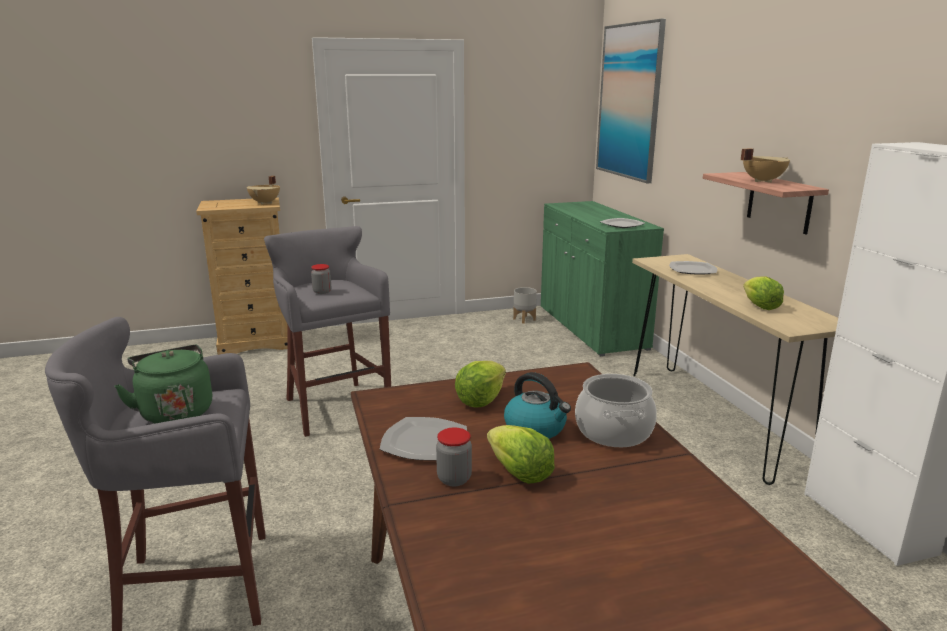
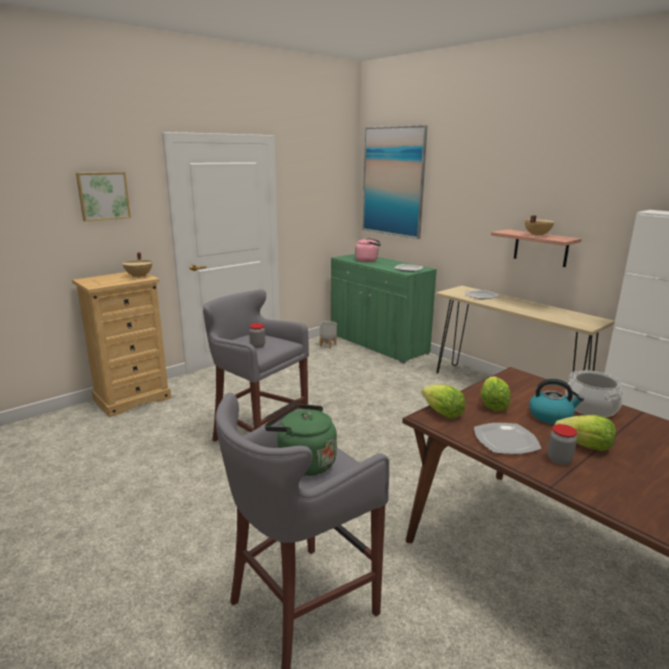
camera: 25 degrees left, 0 degrees up
lettuce [743,276,784,310] -> lettuce moved to [421,384,465,418]
none -> picture [76,172,131,221]
none -> pink kettle [355,238,381,262]

